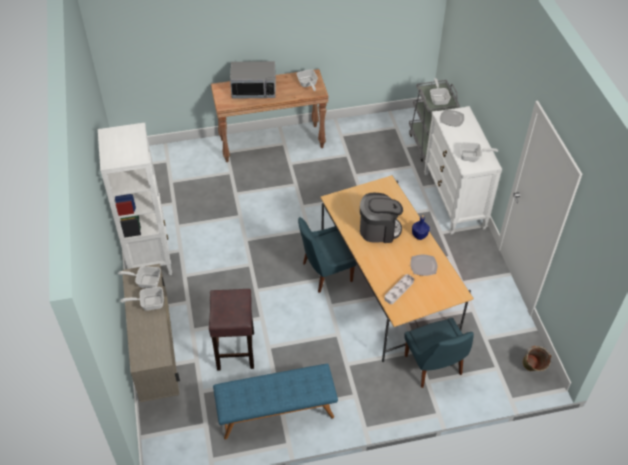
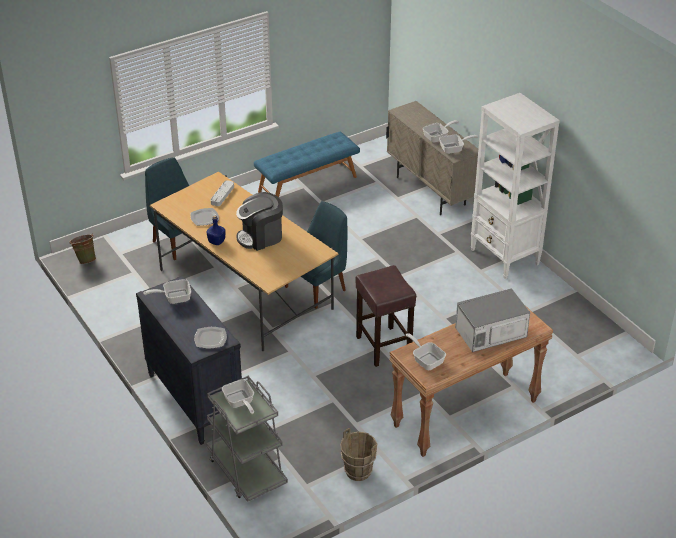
camera: 160 degrees right, 10 degrees down
brown stool [209,289,254,371] -> brown stool moved to [356,265,416,367]
white dresser [424,106,502,235] -> black dresser [136,275,242,445]
none -> brown bucket [340,428,377,481]

